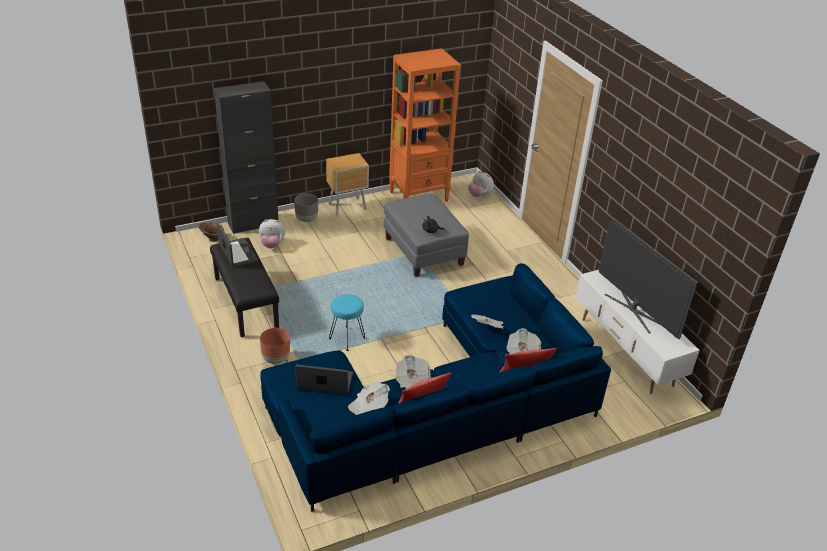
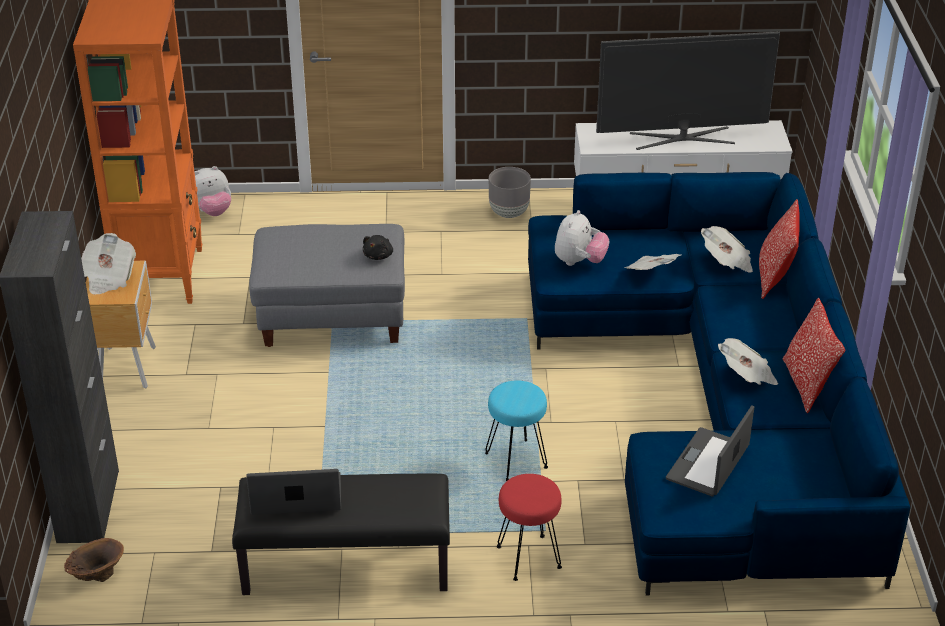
camera: 65 degrees left, 0 degrees up
plush toy [259,219,285,249] -> plush toy moved to [555,210,609,266]
brown planter [260,328,290,364] -> red stool [497,474,562,581]
grey planter [294,193,318,222] -> grey planter moved to [489,167,531,218]
newspaper [348,381,390,415] -> newspaper moved to [81,233,136,295]

